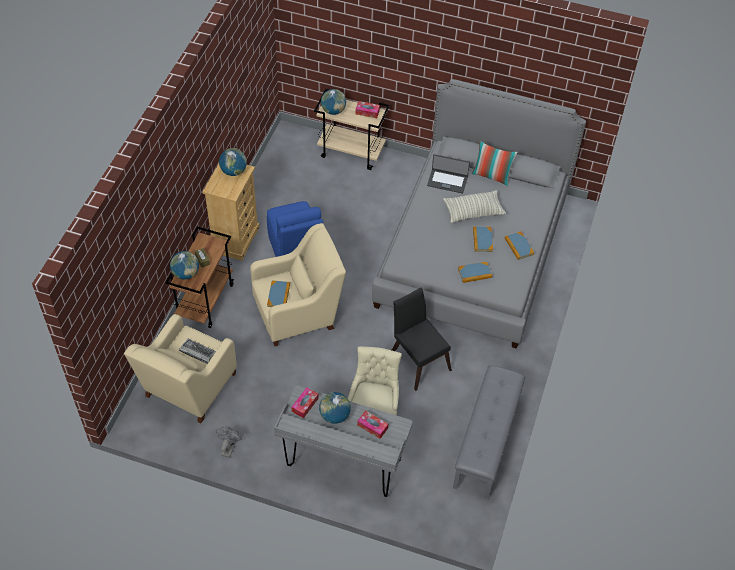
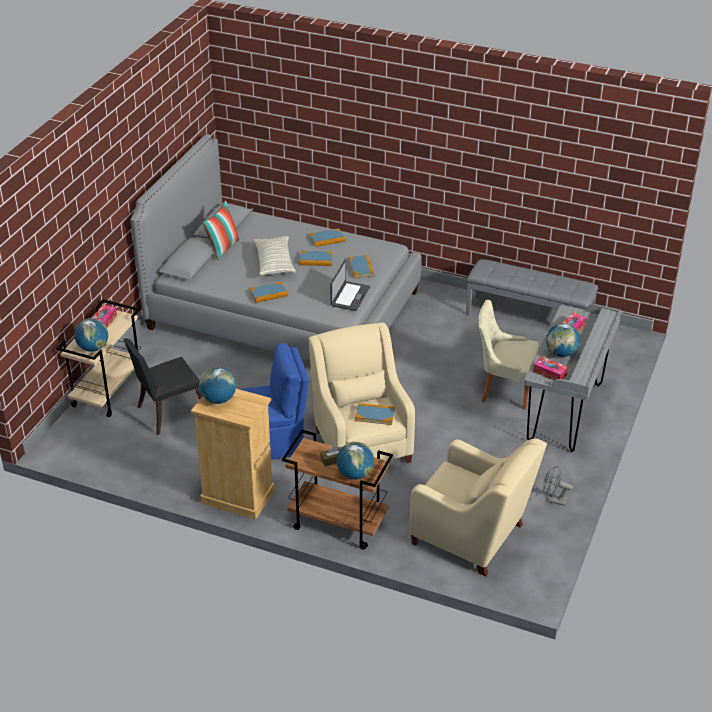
camera: 85 degrees left, 15 degrees down
keyboard [179,339,216,364] -> none
black chair [392,287,452,391] -> black chair moved to [123,338,202,435]
laptop [427,154,470,194] -> laptop moved to [330,260,370,311]
none -> book [250,282,288,303]

